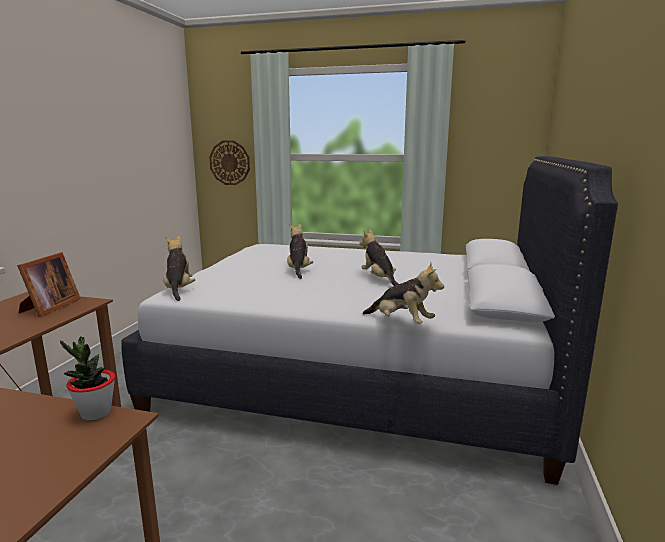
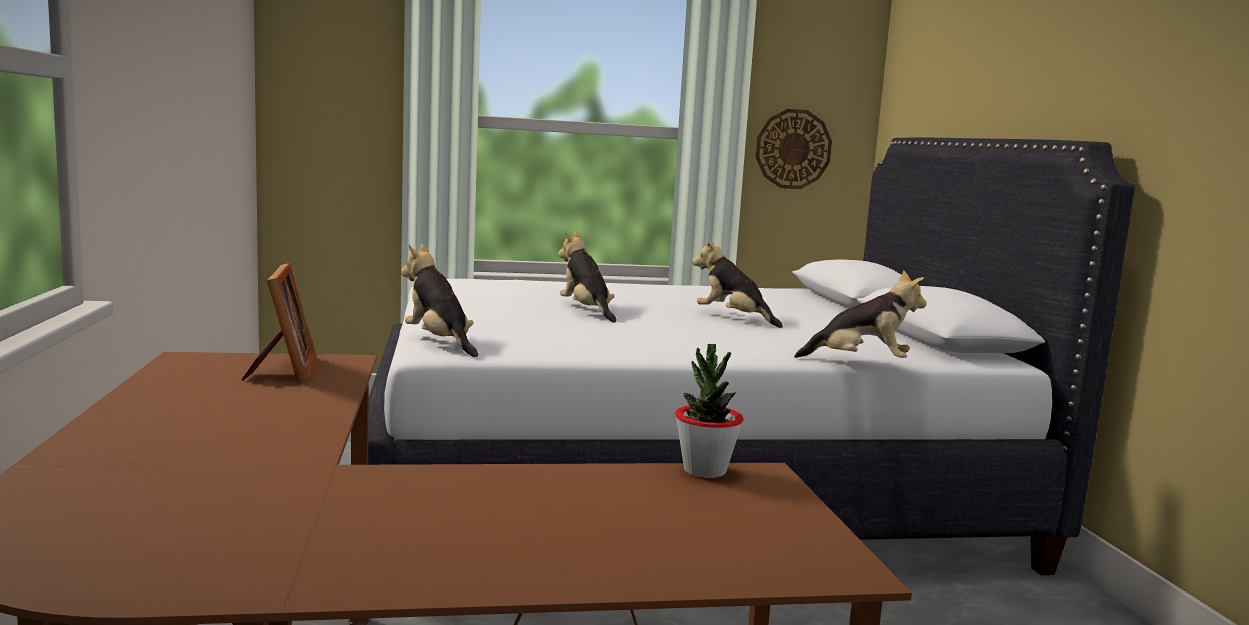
camera: 25 degrees left, 5 degrees down
wall clock [209,141,250,185] -> wall clock moved to [756,109,832,189]

